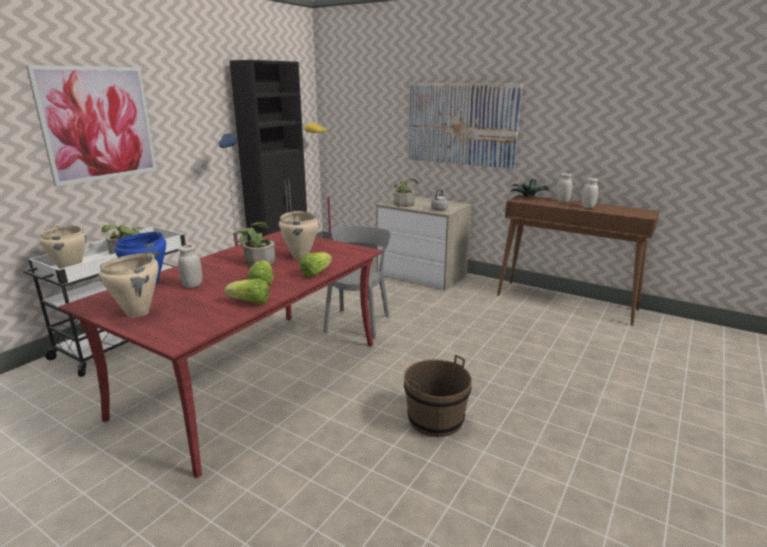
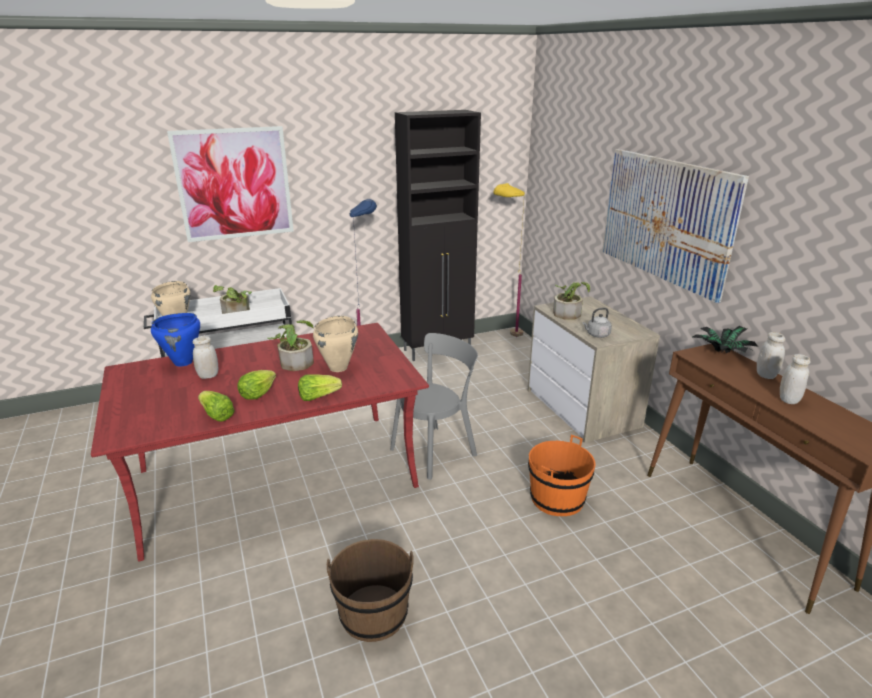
camera: 35 degrees right, 5 degrees up
beige cooking pot [99,253,159,317] -> none
none -> orange bucket [528,435,596,516]

